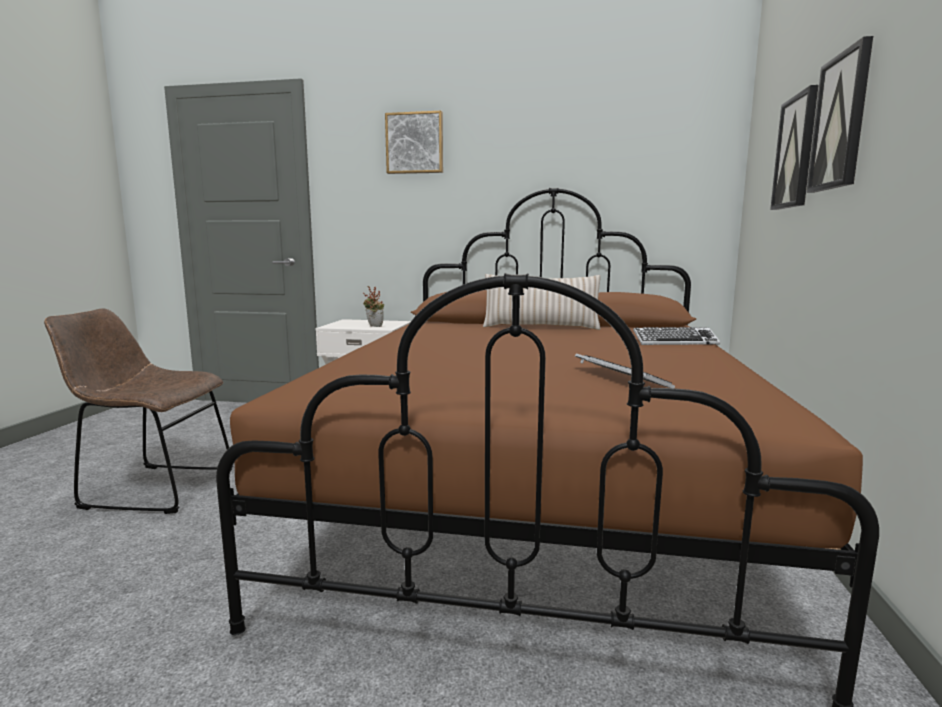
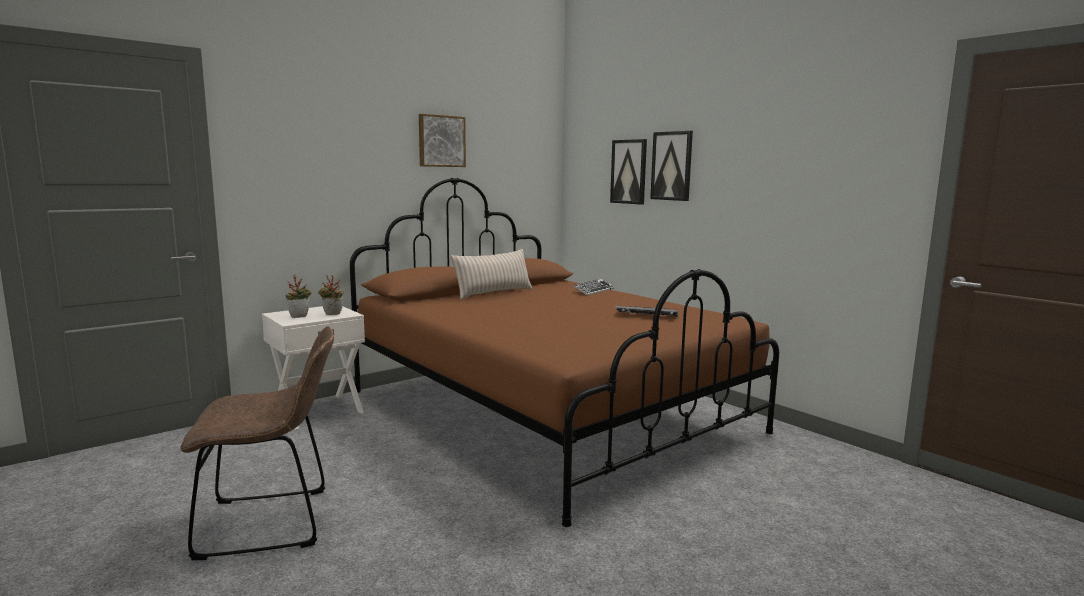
camera: 50 degrees left, 0 degrees up
brown chair [44,308,233,514] -> brown chair turned 150 degrees counterclockwise [180,326,334,560]
picture [385,111,443,174] -> picture moved to [419,114,466,167]
none -> potted plant [286,274,312,318]

